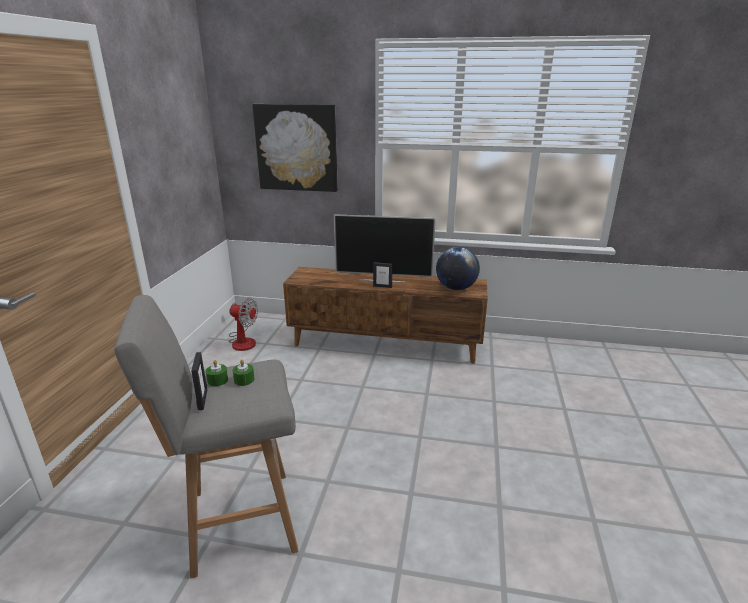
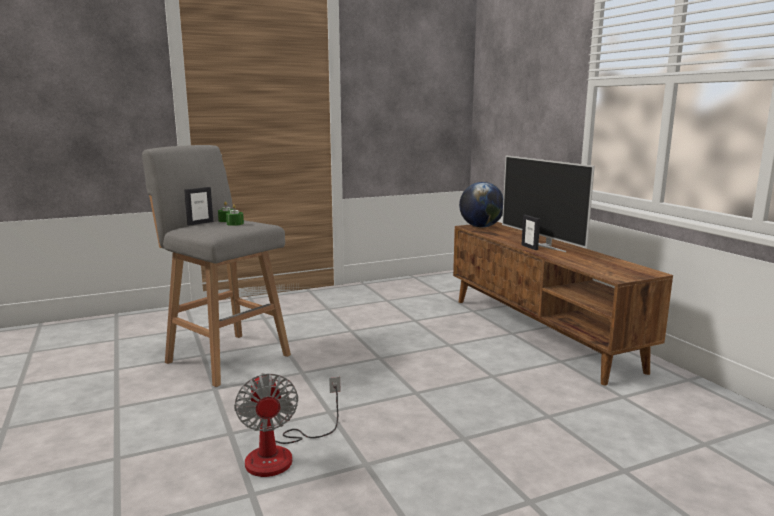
camera: 55 degrees right, 10 degrees down
fan [229,298,258,351] -> fan moved to [234,373,340,477]
picture [252,104,338,192] -> none
globe [436,247,480,290] -> globe moved to [459,182,504,228]

